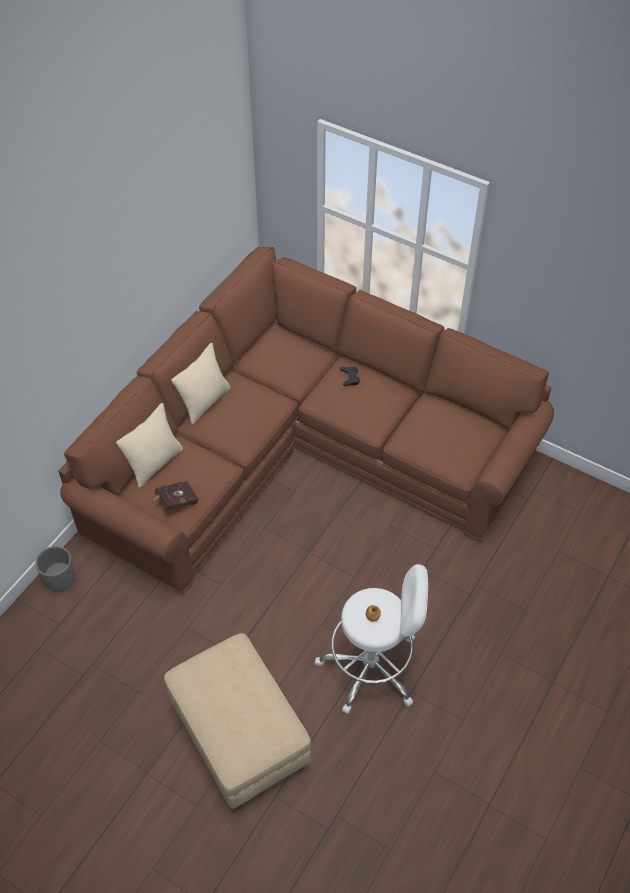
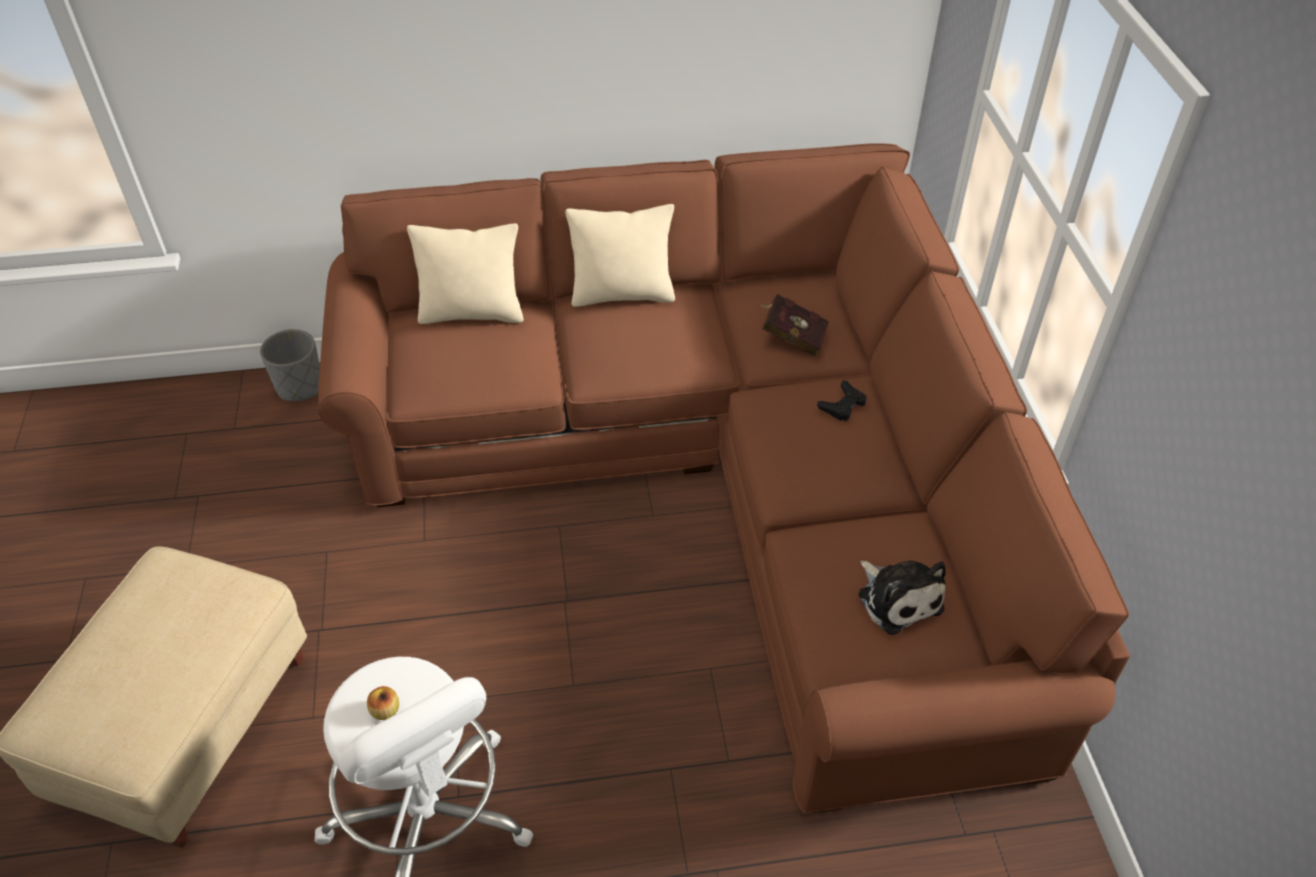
camera: 50 degrees right, 5 degrees down
red book [152,481,199,511] -> red book moved to [760,294,829,356]
none -> plush toy [859,561,946,635]

